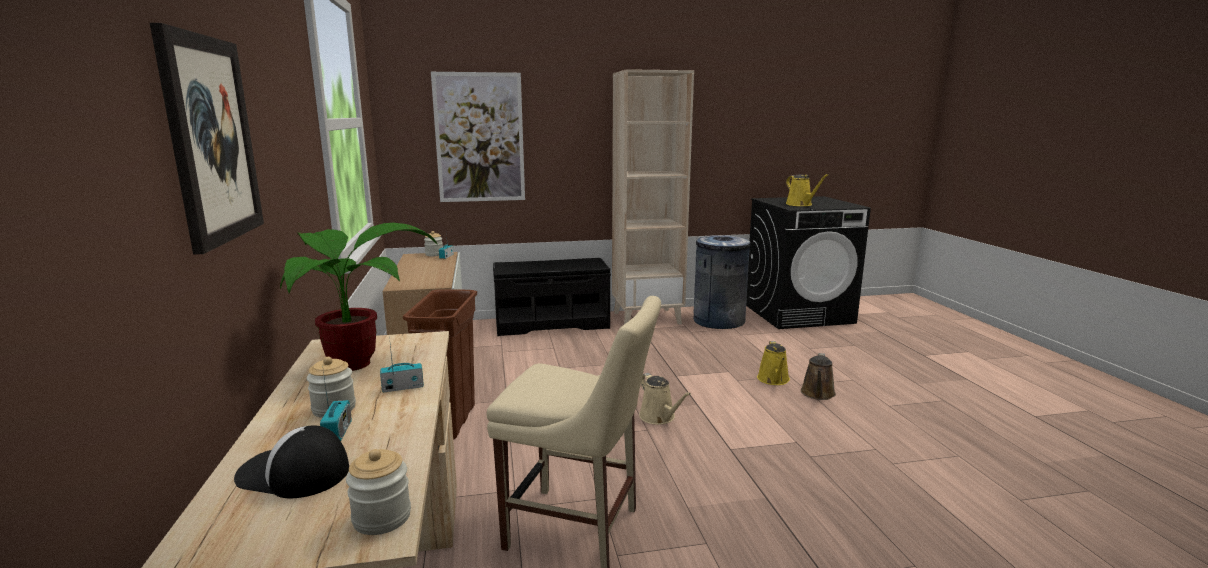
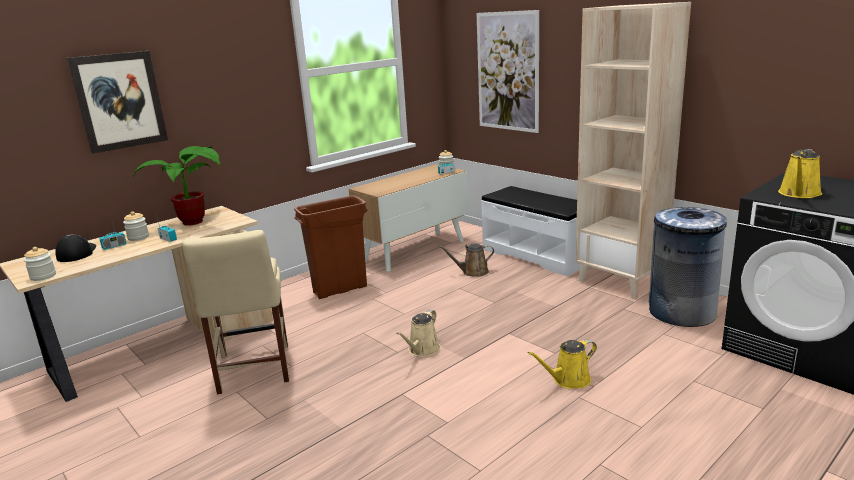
camera: 60 degrees right, 5 degrees up
black bench [493,258,611,336] -> white bench [481,186,581,276]
brown watering can [801,353,836,400] -> brown watering can moved to [438,244,494,277]

